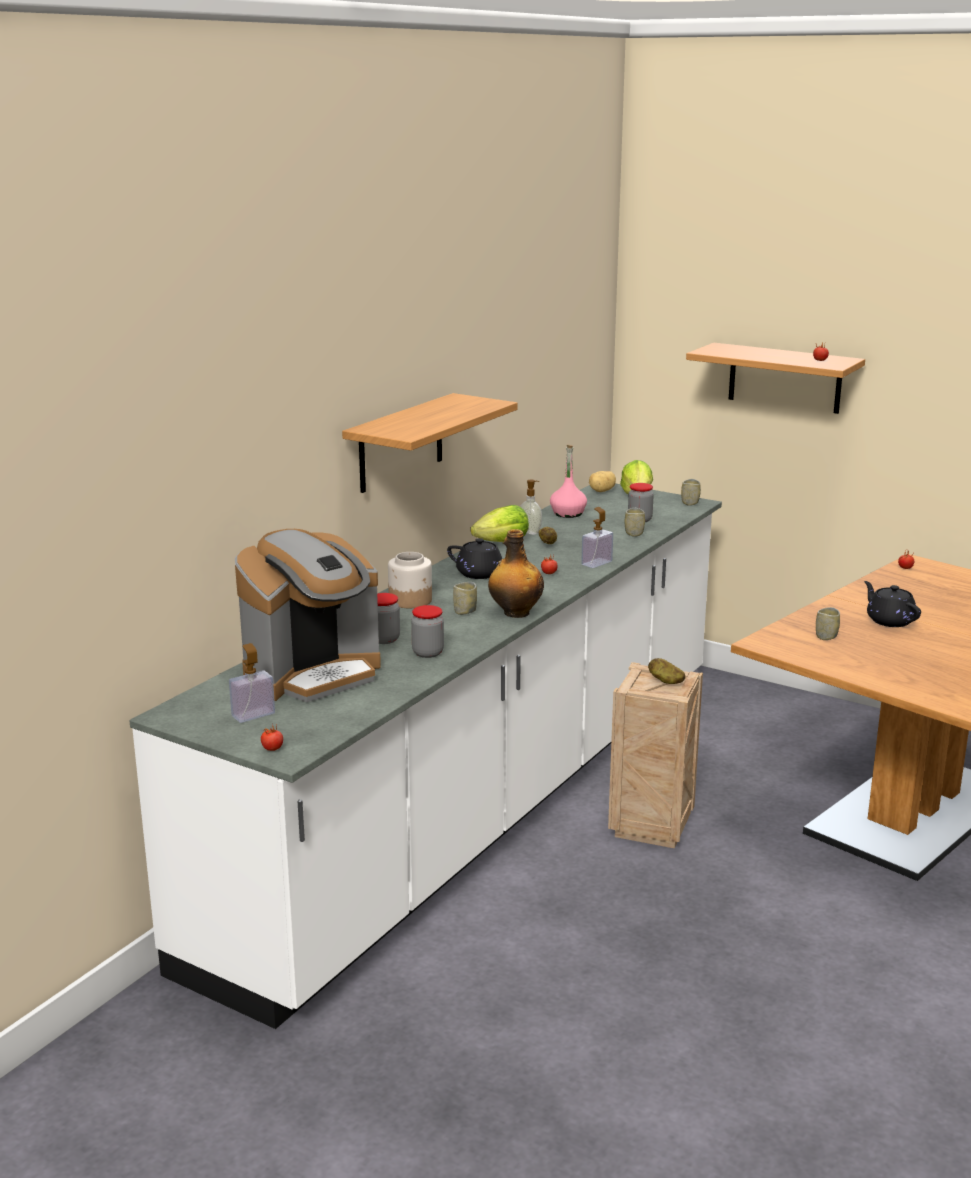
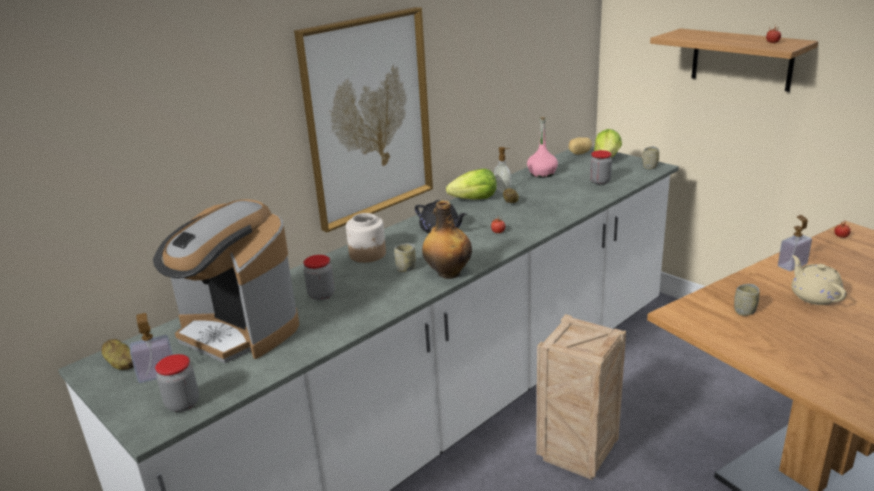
camera: 15 degrees right, 5 degrees up
coffee machine [235,529,381,702] -> coffee machine turned 60 degrees clockwise [153,199,299,363]
tomato [261,725,283,751] -> none
shelf [342,393,518,493] -> picture [294,7,433,232]
jar [411,605,444,658] -> jar moved to [155,354,199,412]
soap dispenser [581,507,613,568] -> soap dispenser moved to [778,215,812,271]
cup [624,508,645,537] -> none
potato [648,658,685,684] -> potato moved to [101,339,134,370]
black teapot [864,581,921,627] -> beige teapot [791,255,847,305]

